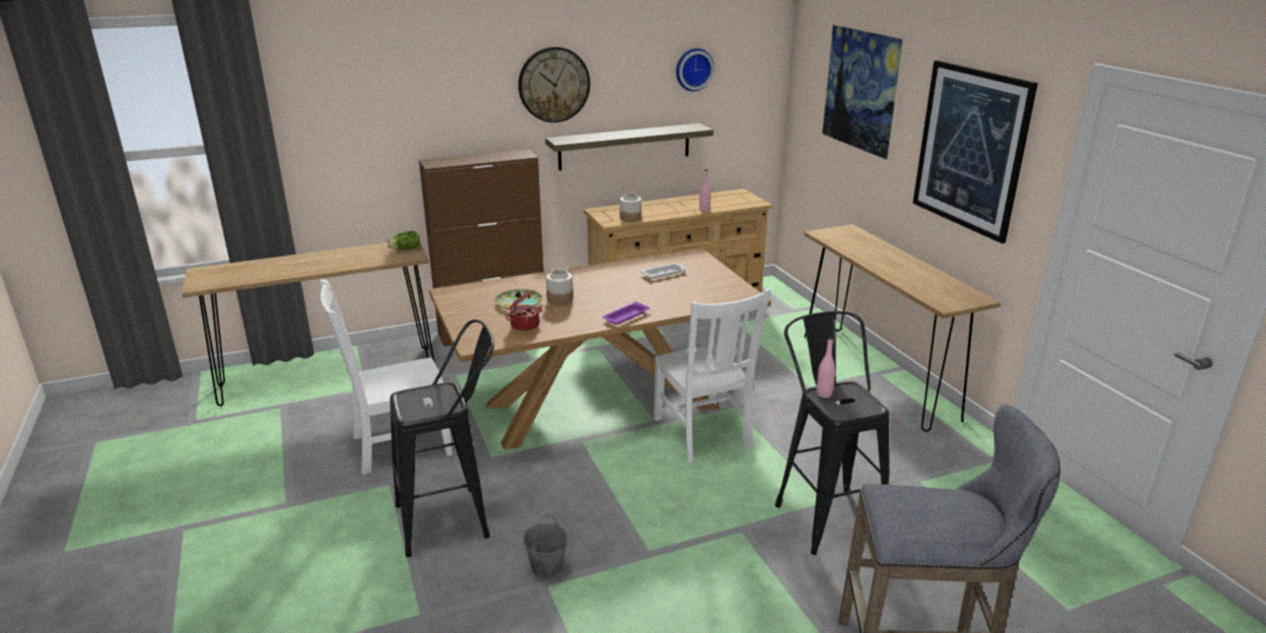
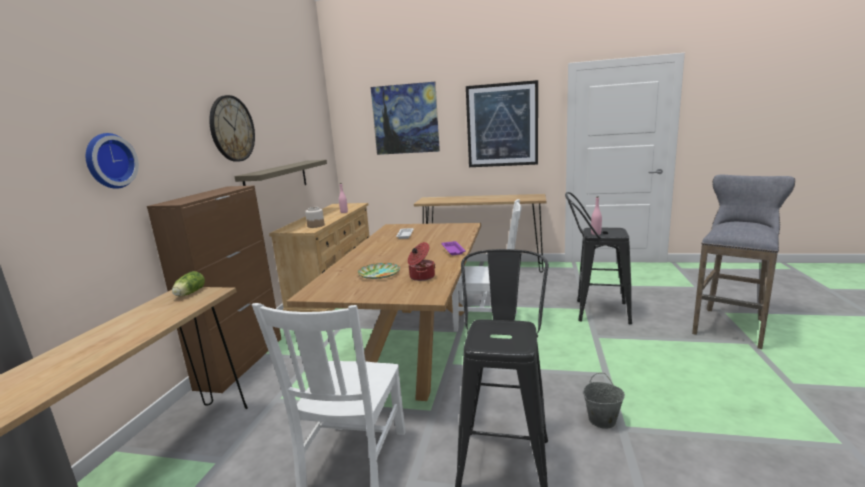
camera: 55 degrees left, 10 degrees down
jar [546,269,573,305] -> none
wall clock [676,48,714,91] -> wall clock moved to [86,133,139,189]

